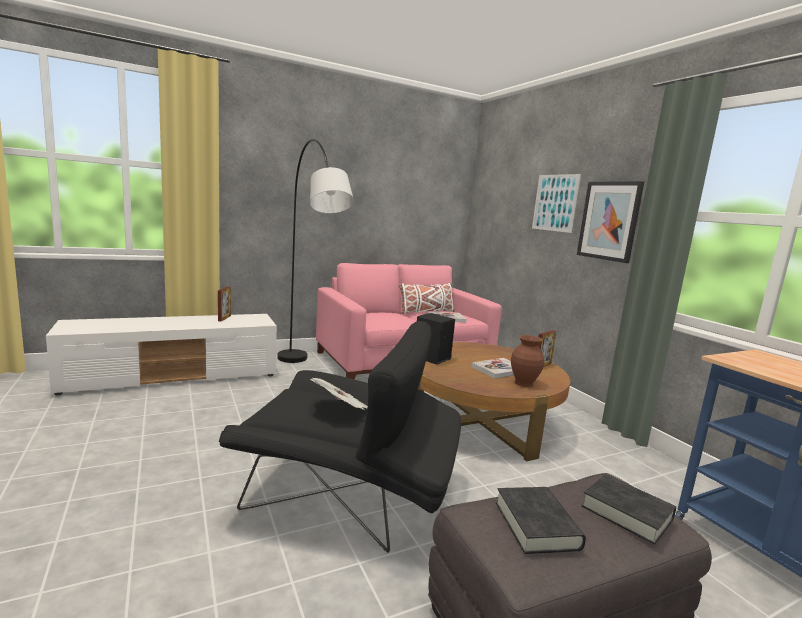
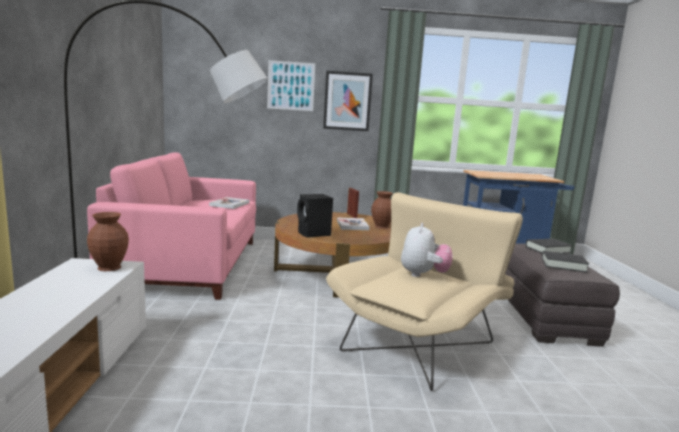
camera: 65 degrees left, 0 degrees up
picture frame [218,286,231,321] -> none
black armchair [219,321,461,553] -> beige armchair [326,192,523,391]
newspaper [310,378,368,410] -> plush toy [401,223,453,277]
white pillow [398,283,455,314] -> none
none -> brown vase [87,212,129,271]

